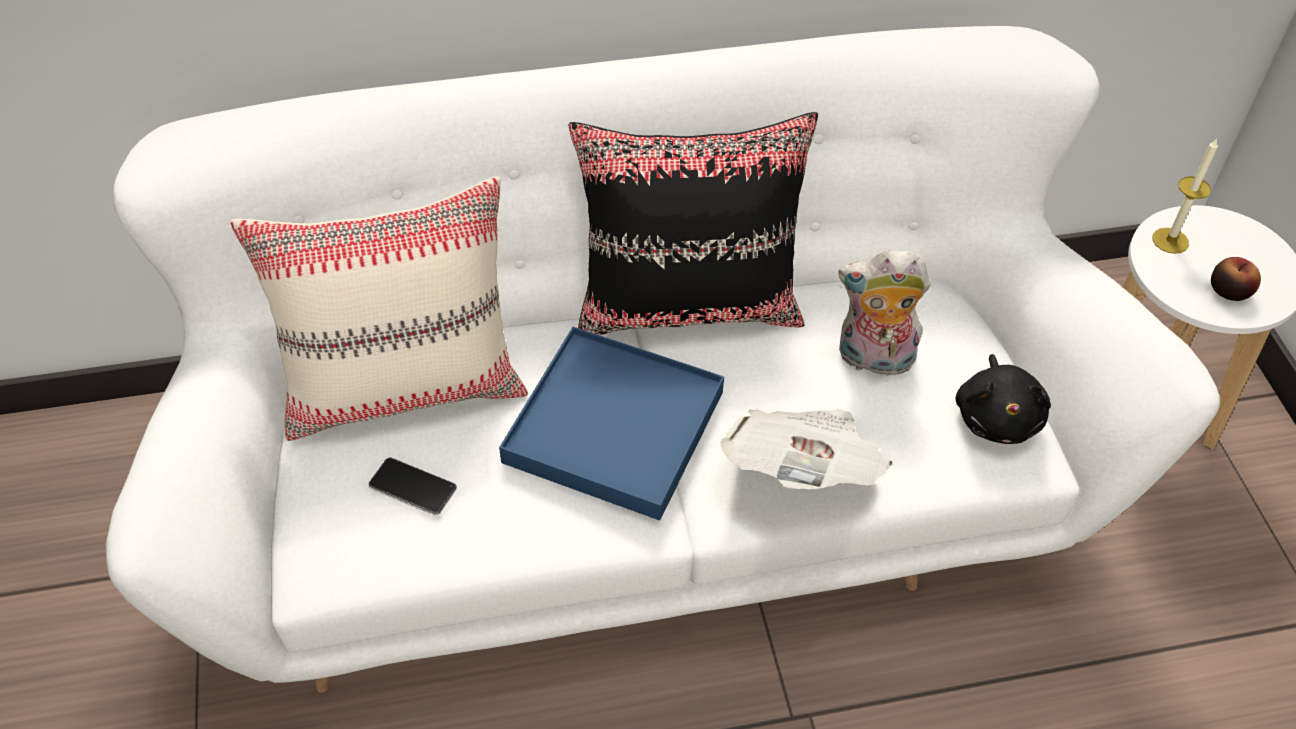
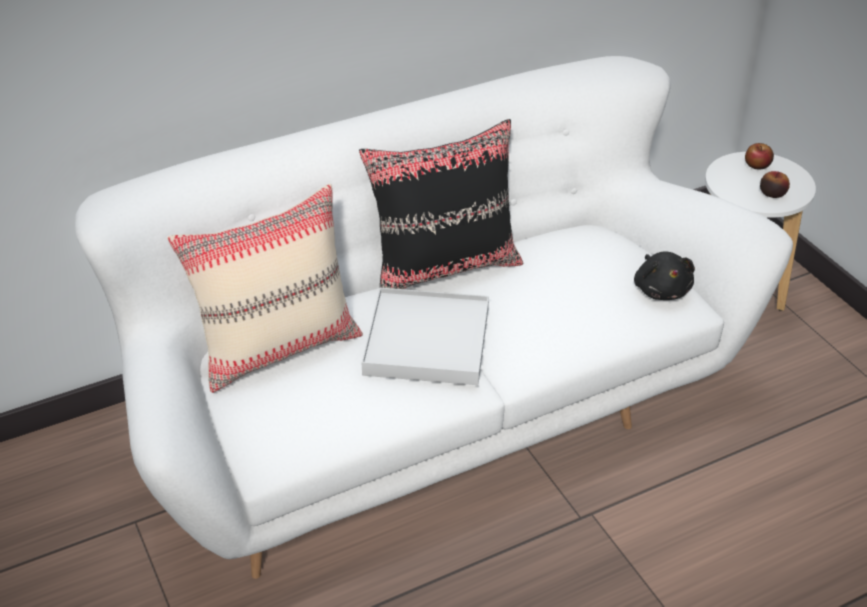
camera: 15 degrees left, 10 degrees down
phone [369,458,457,515] -> none
blue tray [499,327,724,520] -> white tray [361,288,489,385]
newspaper [720,409,893,489] -> none
plush toy [839,251,931,381] -> none
candle [1152,139,1218,254] -> none
none -> apple [745,143,774,169]

